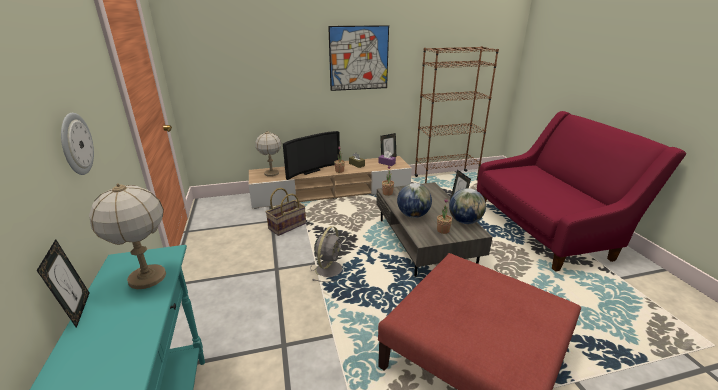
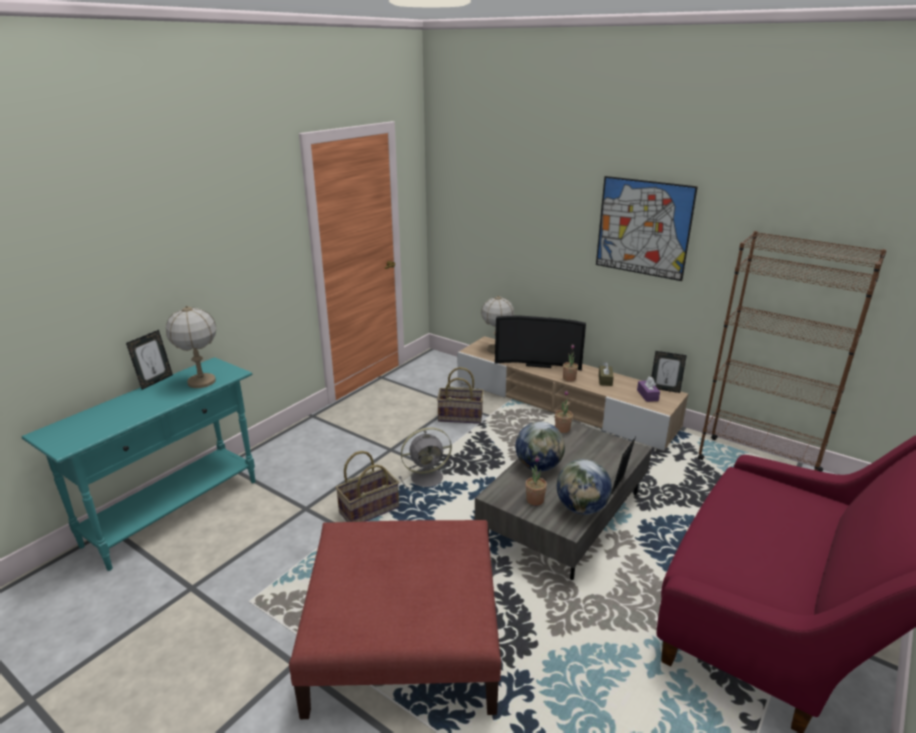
camera: 50 degrees right, 0 degrees up
wall clock [61,113,94,175] -> none
none -> basket [335,451,399,522]

